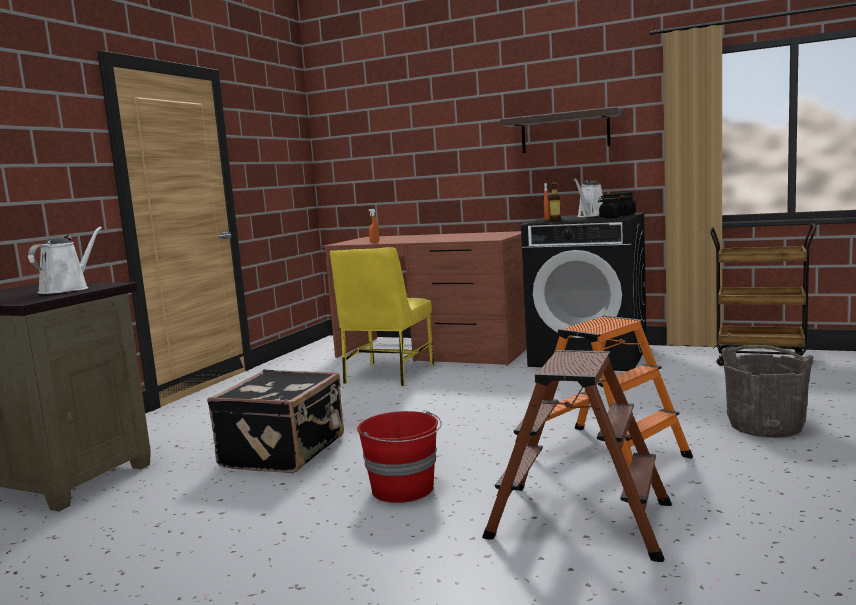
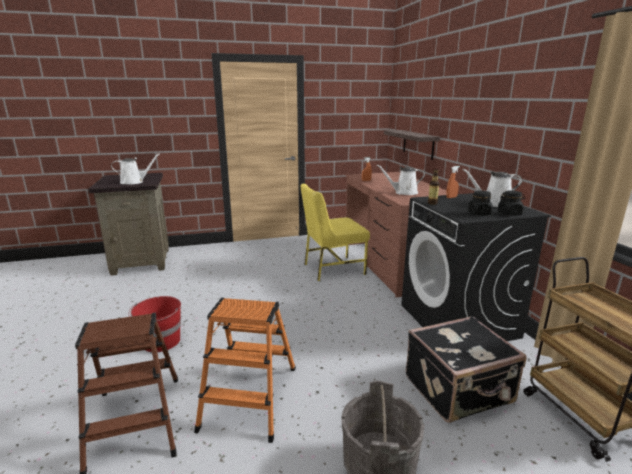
camera: 50 degrees right, 10 degrees up
black suitcase [207,369,344,473] -> black suitcase moved to [406,316,526,423]
shelf [500,107,623,153] -> shelf moved to [384,130,440,160]
none -> white watering can [377,165,425,195]

